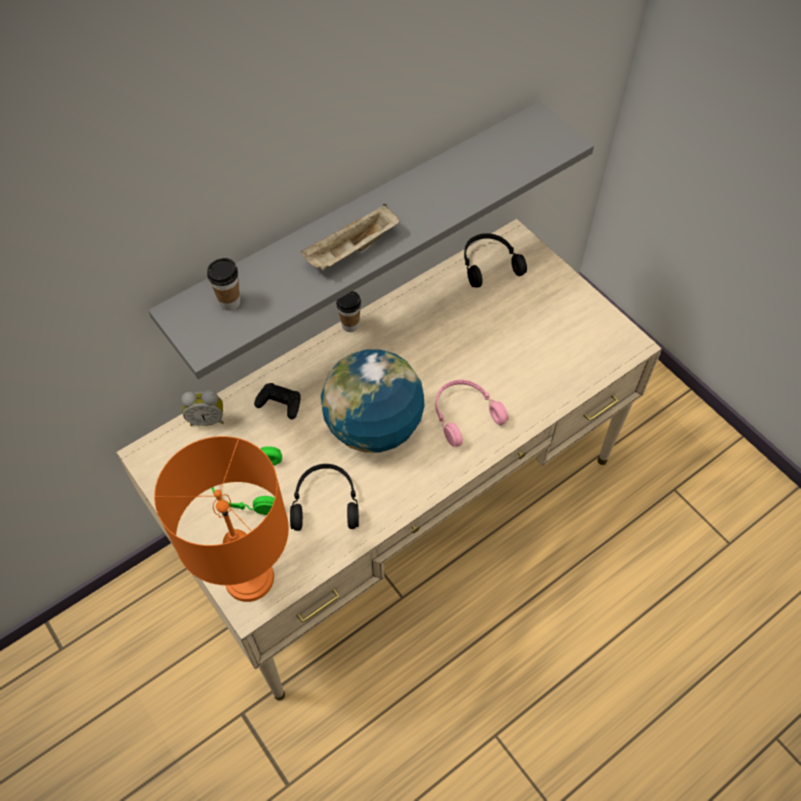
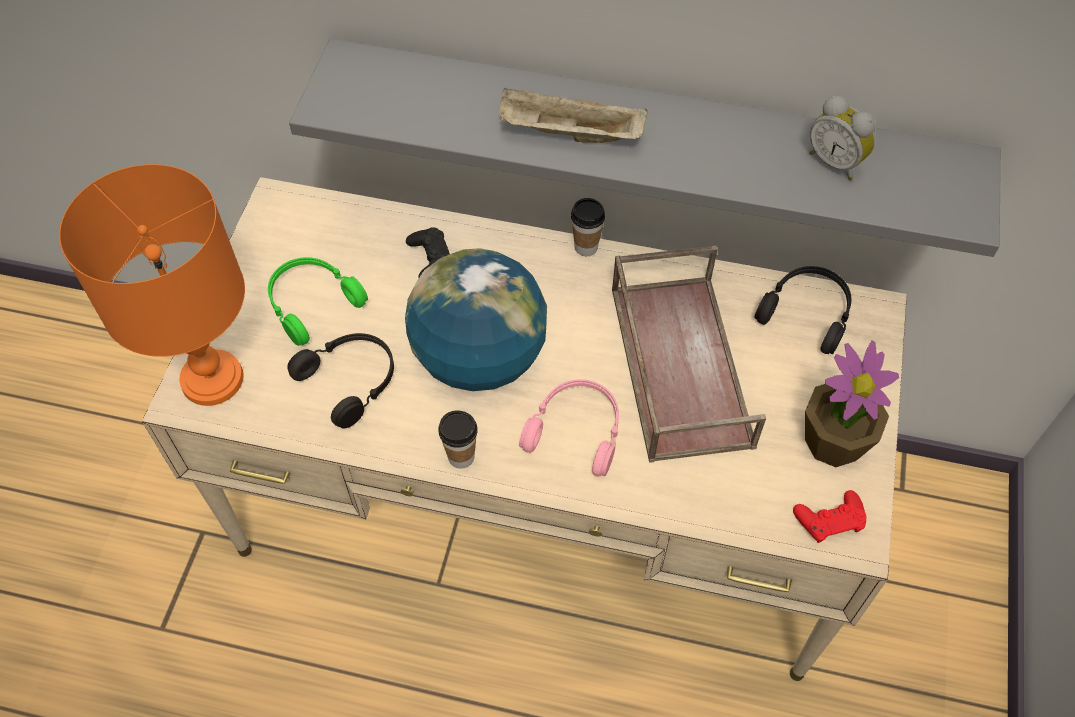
camera: 50 degrees right, 0 degrees up
alarm clock [181,390,224,426] -> alarm clock moved to [809,96,876,181]
cup [207,258,240,311] -> cup moved to [438,410,478,469]
none -> brown tray [612,246,766,463]
none -> red game controller [793,490,866,543]
none -> potted plant [805,340,899,467]

